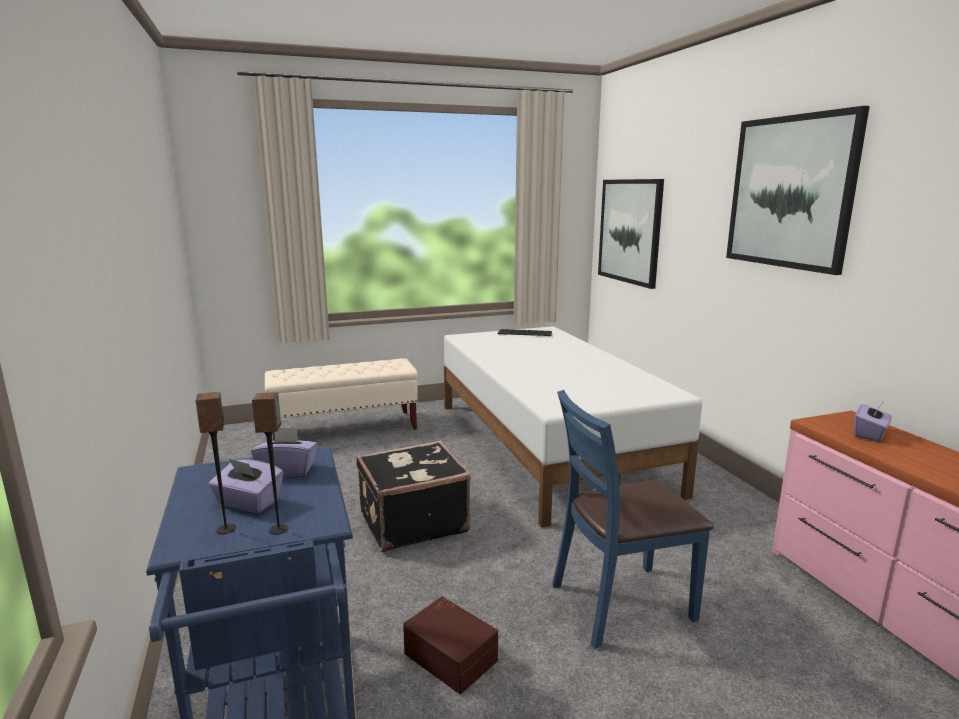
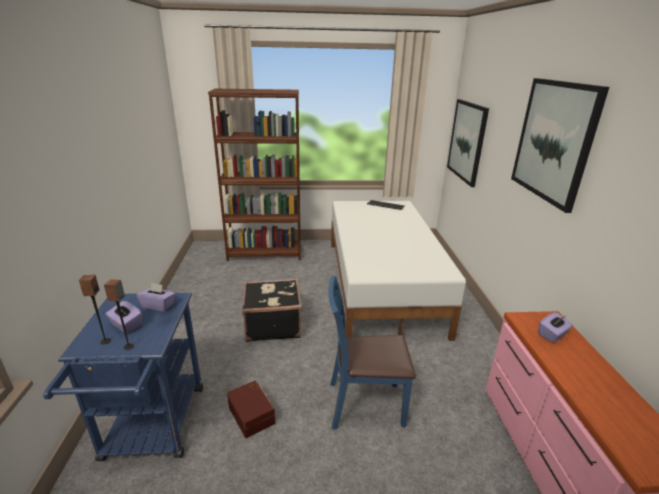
camera: 15 degrees right, 10 degrees up
beige bench [265,359,418,441] -> brown bookcase [208,89,301,261]

